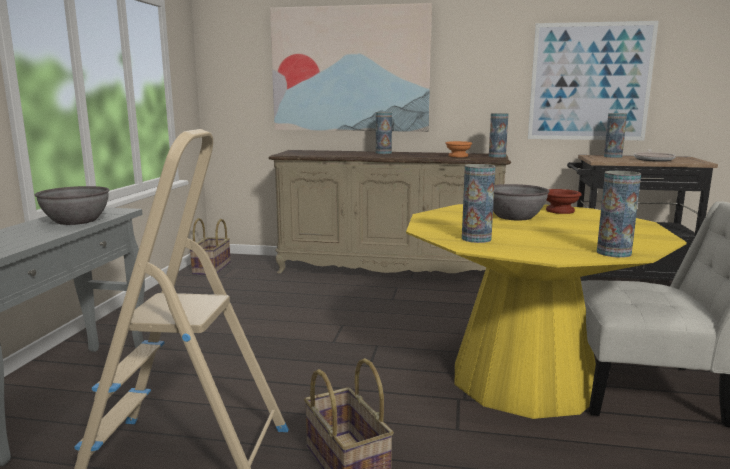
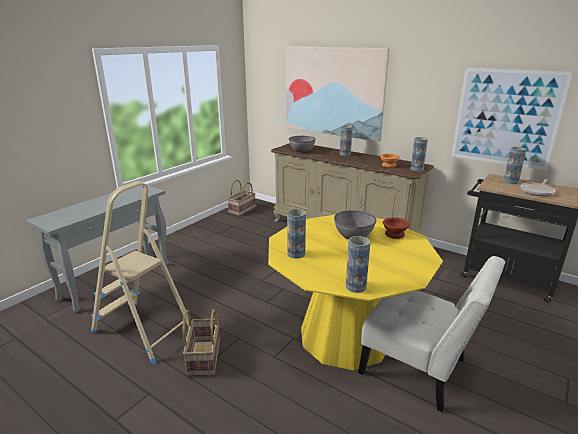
camera: 25 degrees right, 10 degrees up
grey bowl [35,186,110,225] -> grey bowl moved to [289,136,316,152]

